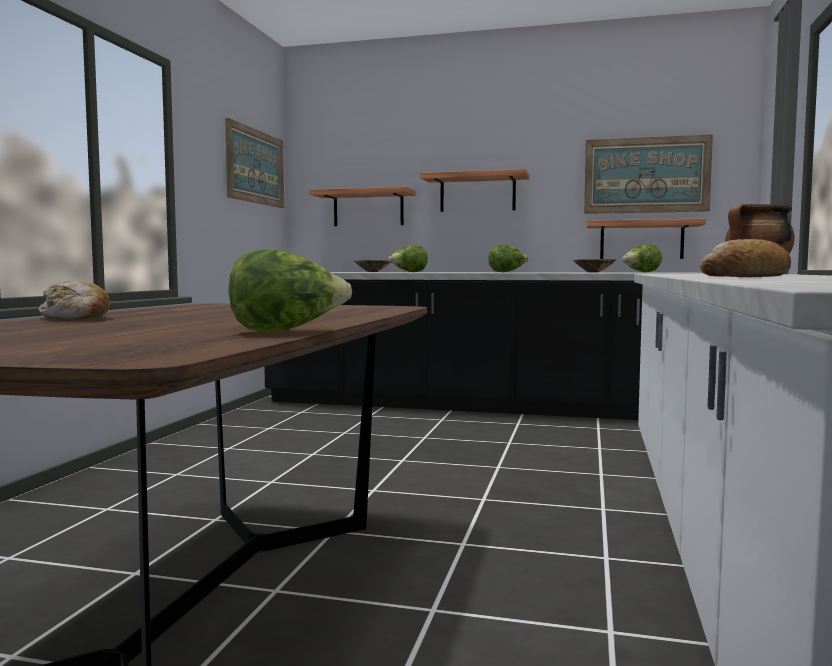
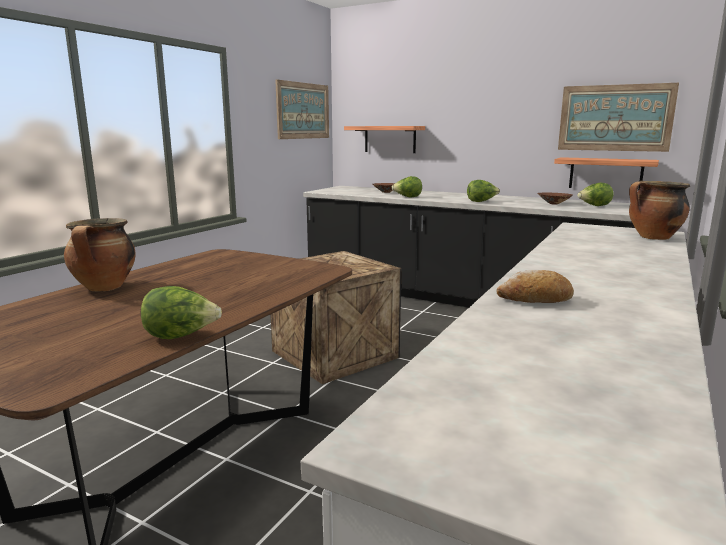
camera: 15 degrees right, 10 degrees up
bread [39,281,110,319] -> cooking pot [64,218,135,291]
shelf [420,169,529,212] -> none
none -> crate [270,251,401,384]

